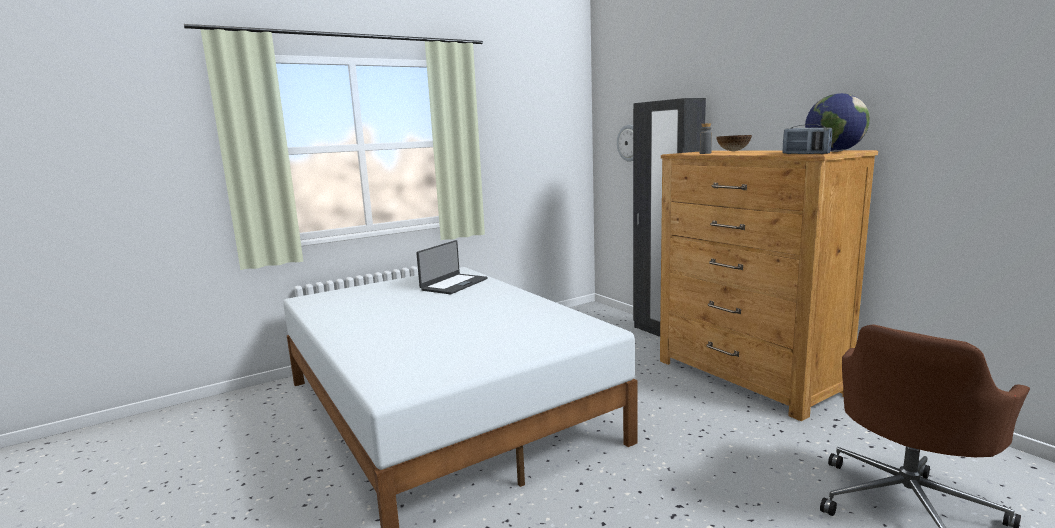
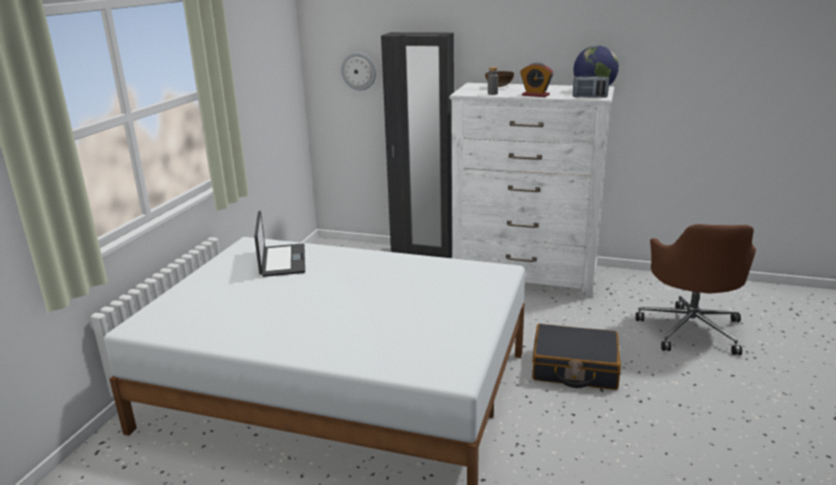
camera: 40 degrees left, 10 degrees up
brown dresser [660,150,878,421] -> white dresser [449,83,614,297]
none -> alarm clock [520,62,553,97]
none -> black suitcase [532,324,621,390]

